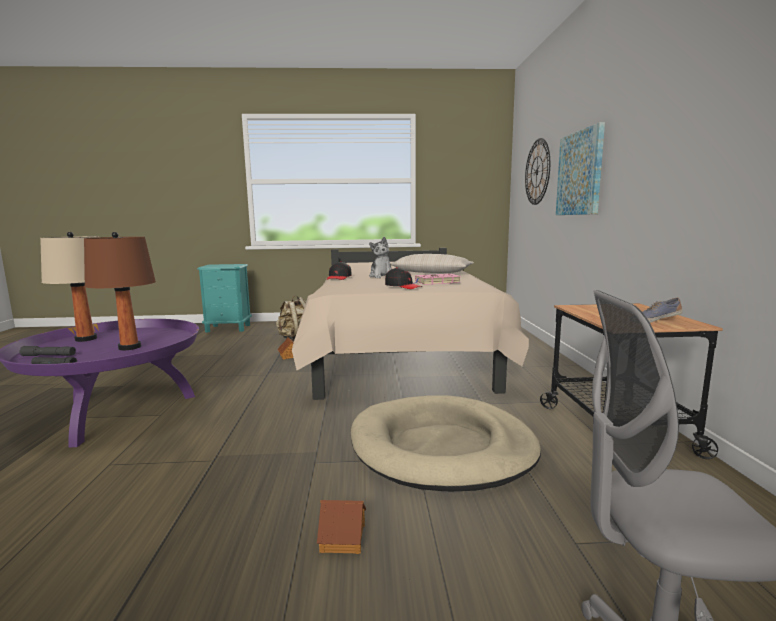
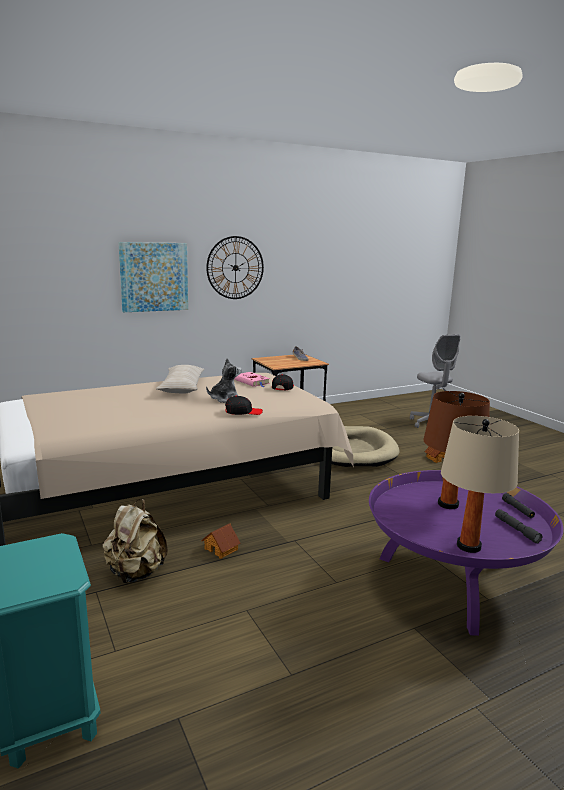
camera: 115 degrees left, 5 degrees up
wall clock [525,138,550,205] -> wall clock moved to [206,236,264,299]

